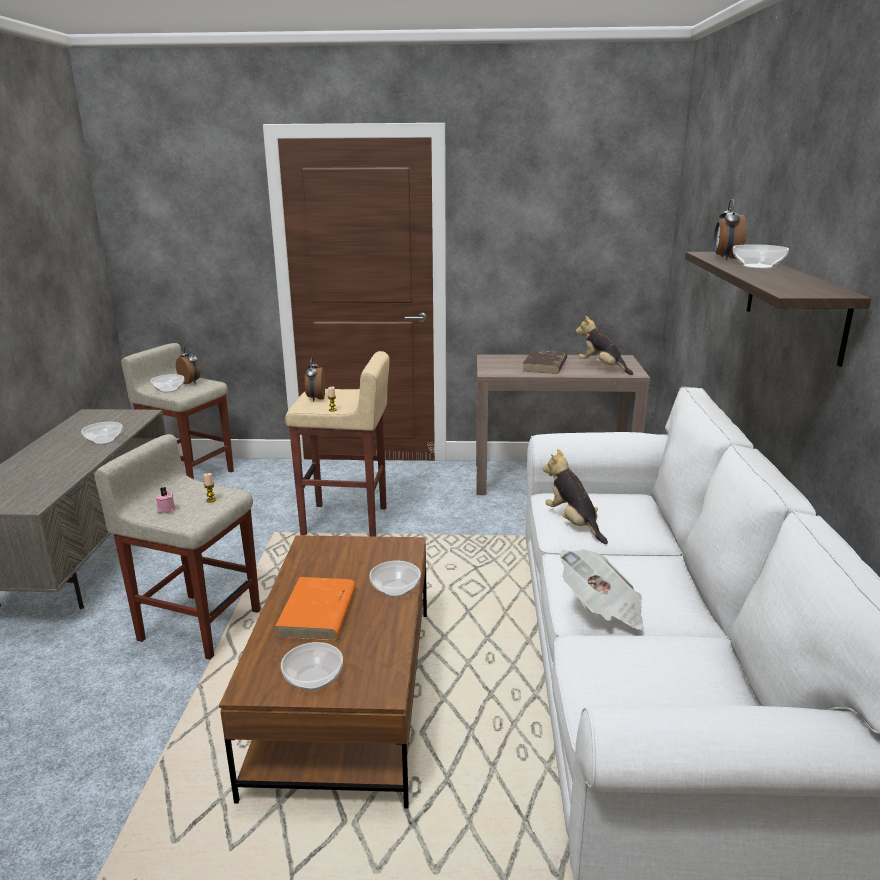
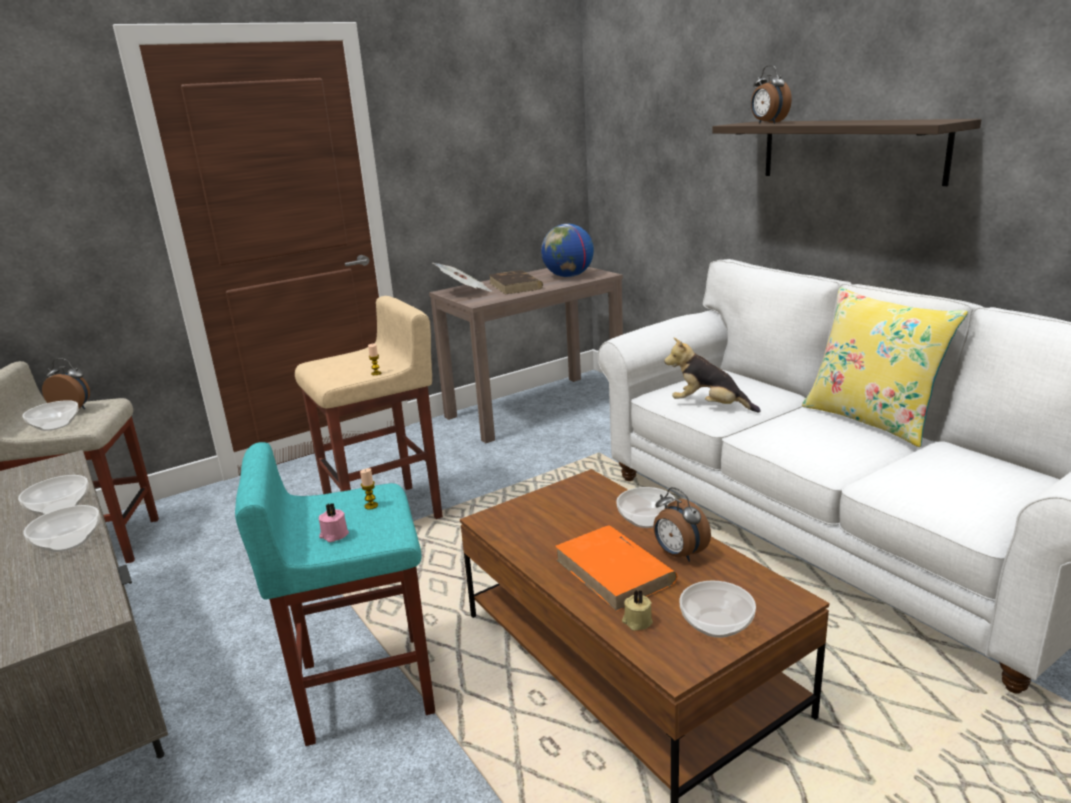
camera: 35 degrees left, 0 degrees up
beige stool [94,434,260,660] -> turquoise stool [235,442,435,746]
alarm clock [304,357,325,402] -> alarm clock moved to [653,487,711,562]
newspaper [560,550,643,630] -> newspaper moved to [432,263,493,292]
plush toy [576,315,633,375] -> globe [541,224,594,277]
bowl [733,244,789,269] -> bowl moved to [23,505,100,552]
none -> beige candle [622,590,653,631]
none -> yellow pillow [802,287,968,447]

